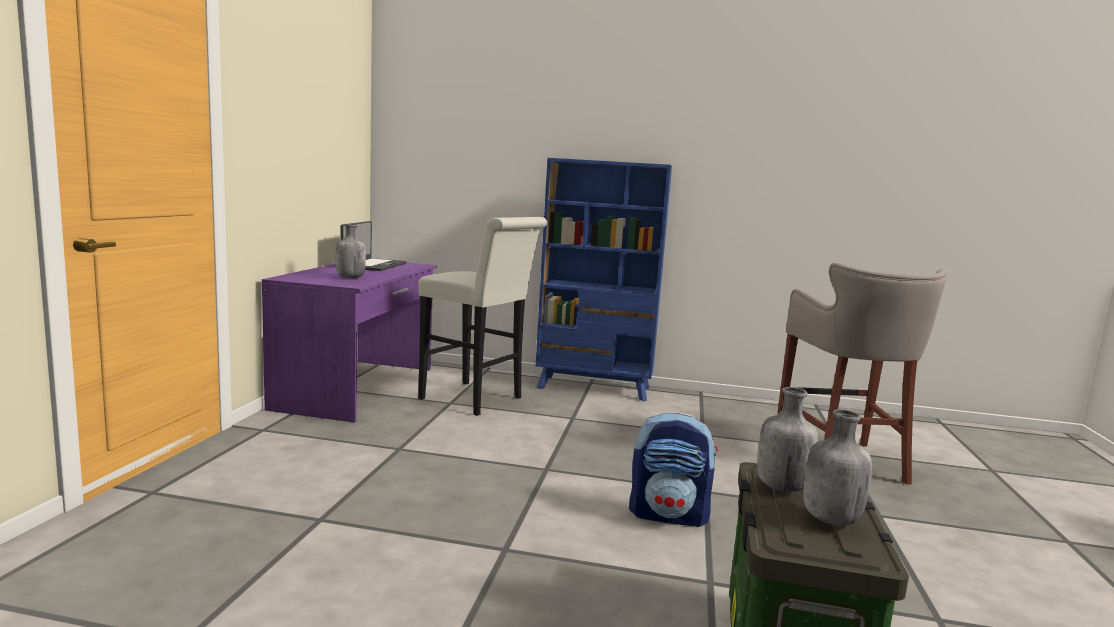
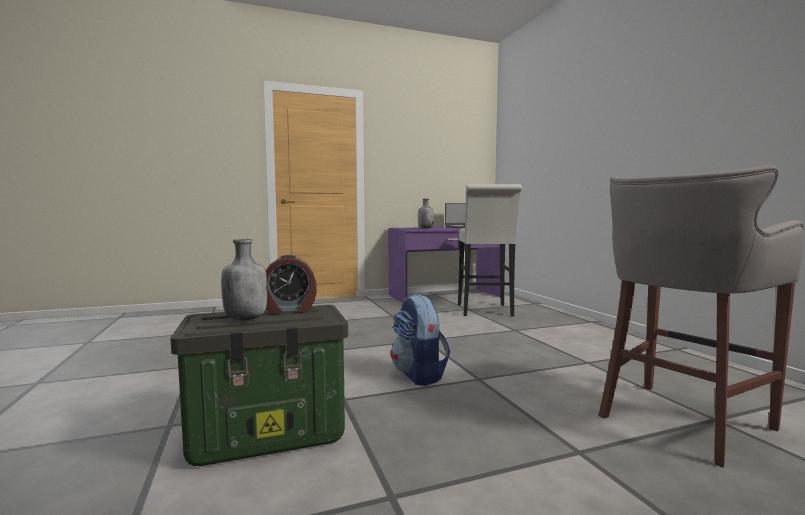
camera: 60 degrees right, 5 degrees down
blue bookcase [536,158,672,401] -> none
grey bottle [757,387,818,492] -> alarm clock [266,255,317,313]

